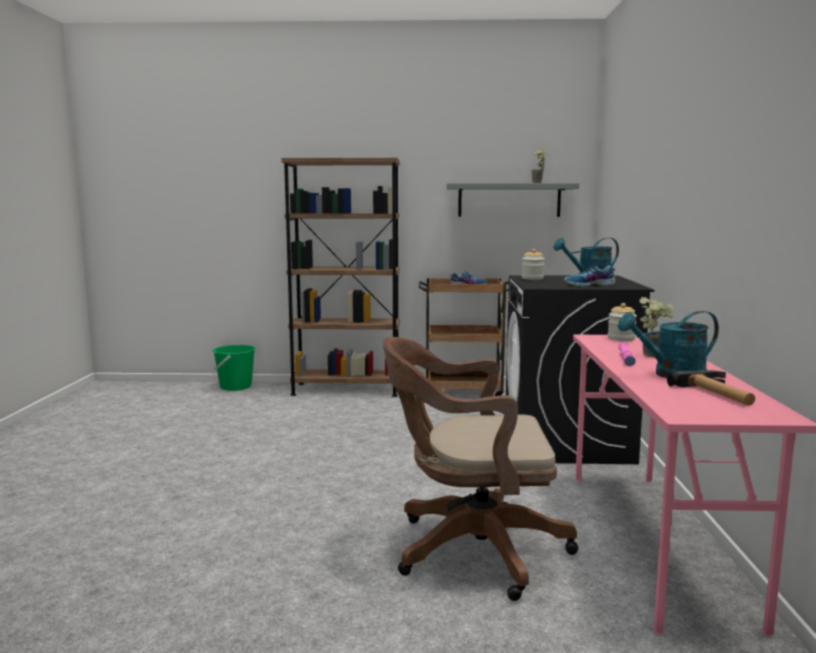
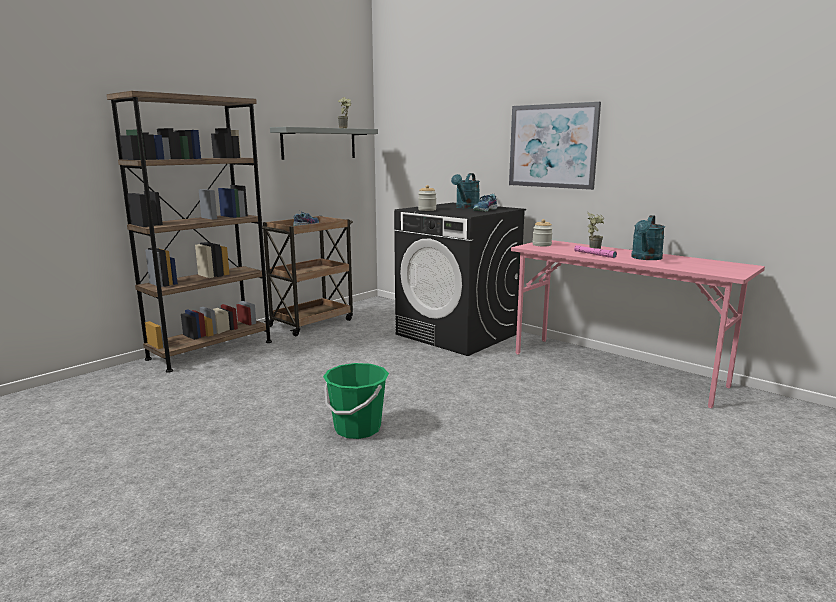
camera: 50 degrees left, 5 degrees up
green bucket [212,345,256,391] -> green bucket moved to [323,363,389,439]
brown office chair [383,337,578,601] -> none
hammer [667,370,755,405] -> none
none -> picture [509,102,601,190]

